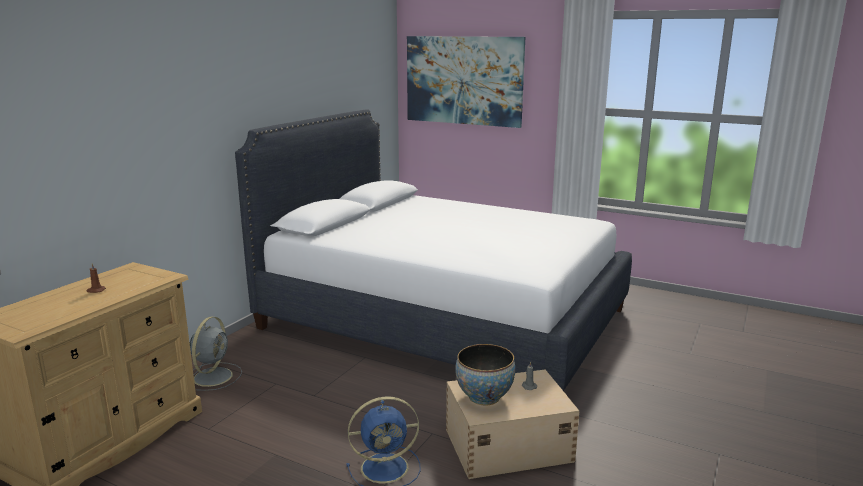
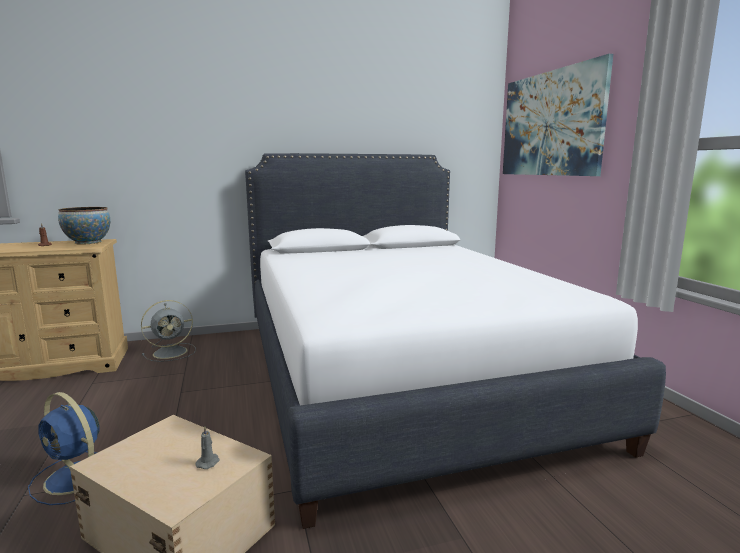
camera: 45 degrees right, 5 degrees down
bowl [455,344,515,405] -> bowl moved to [58,207,110,245]

